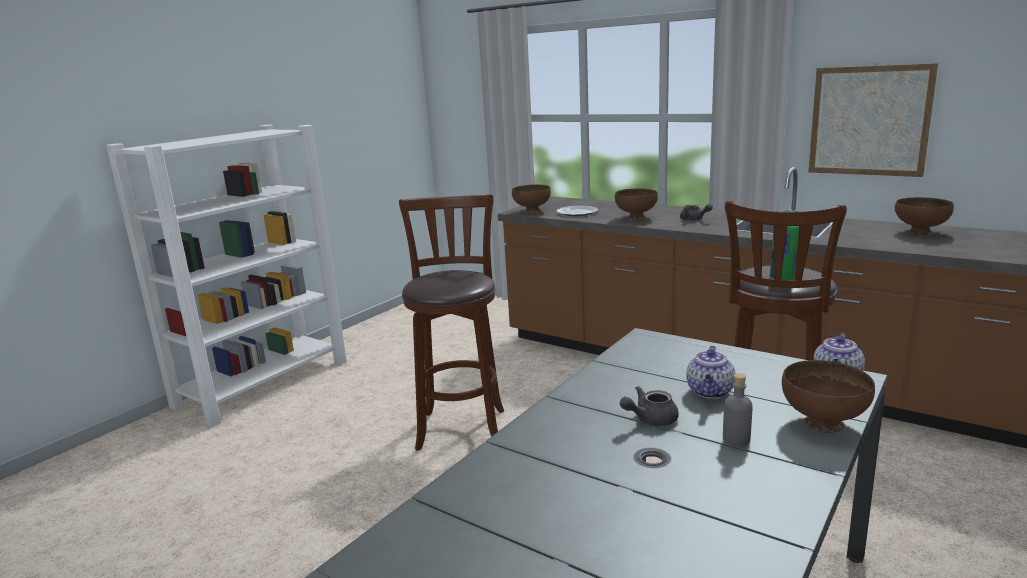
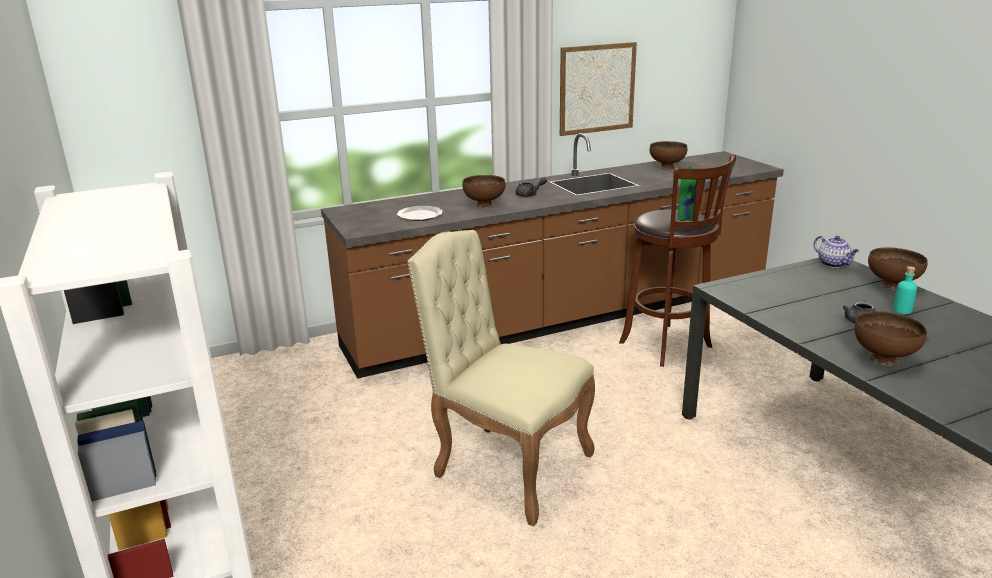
camera: 60 degrees left, 5 degrees up
brown stool [399,194,504,451] -> beige chair [407,230,595,526]
brown bowl [512,184,551,214] -> brown bowl moved to [854,311,927,366]
teapot [686,346,736,399] -> none
grey bottle [723,373,753,447] -> turquoise bottle [893,266,917,314]

